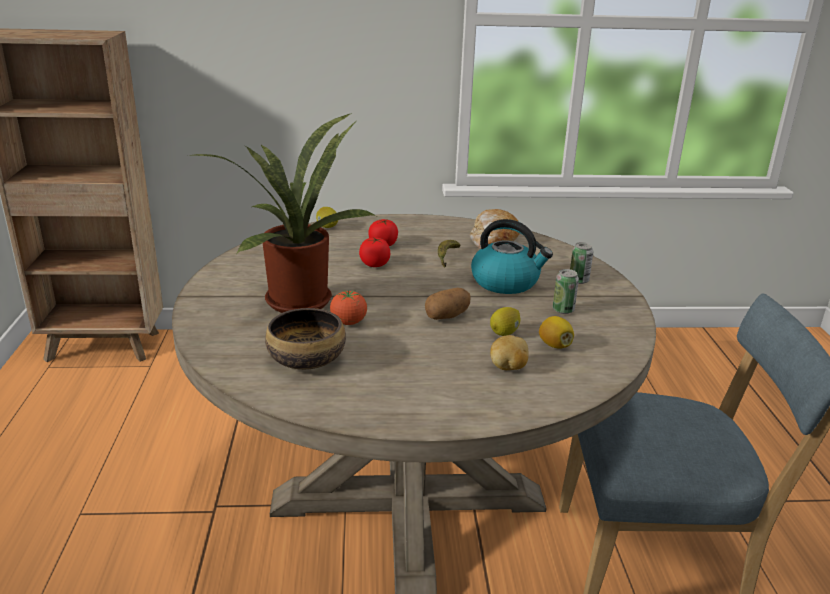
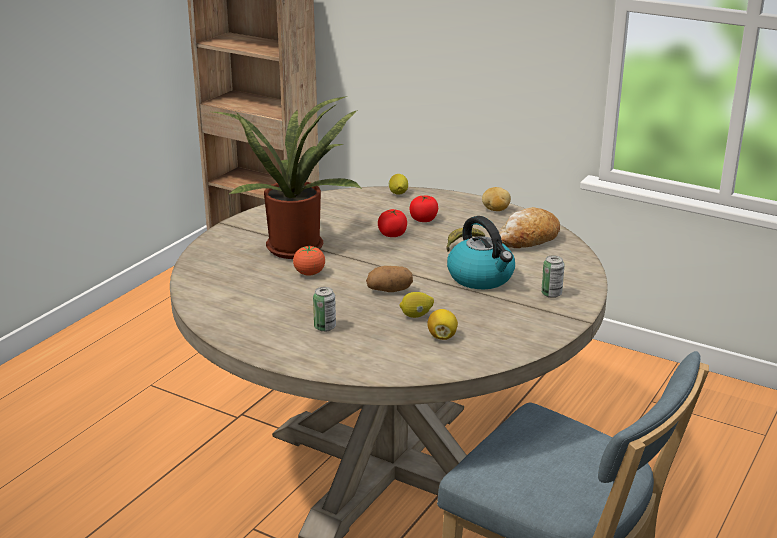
camera: 35 degrees right, 0 degrees up
bowl [265,308,346,370] -> none
potato [490,335,528,370] -> potato moved to [482,187,511,211]
can [553,269,579,314] -> can moved to [313,287,336,332]

